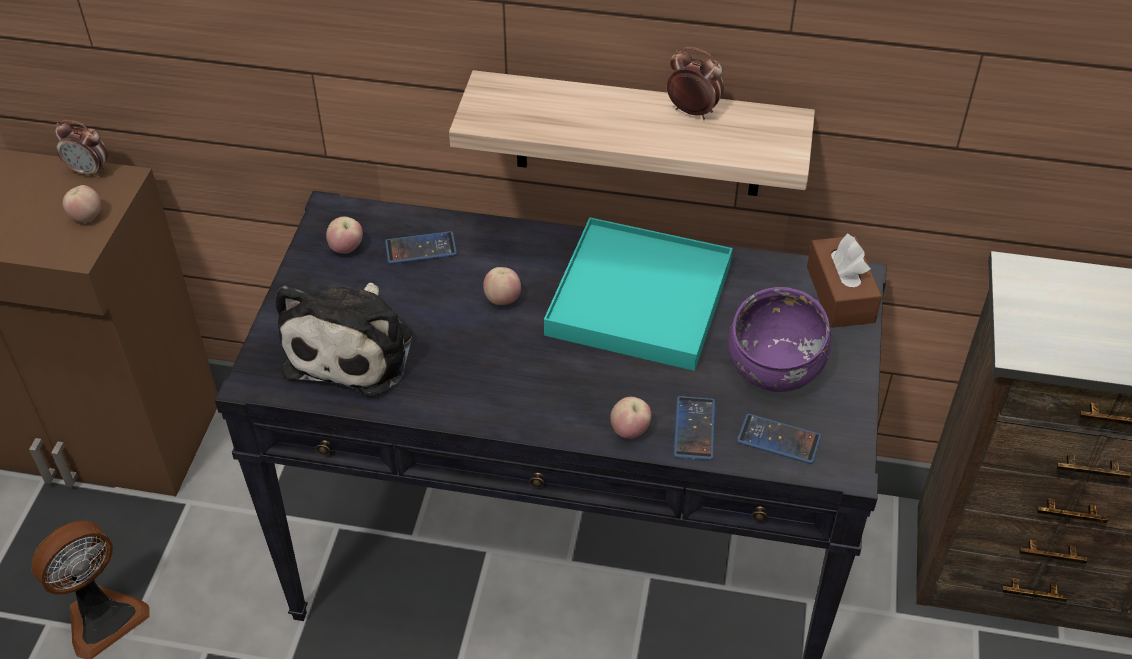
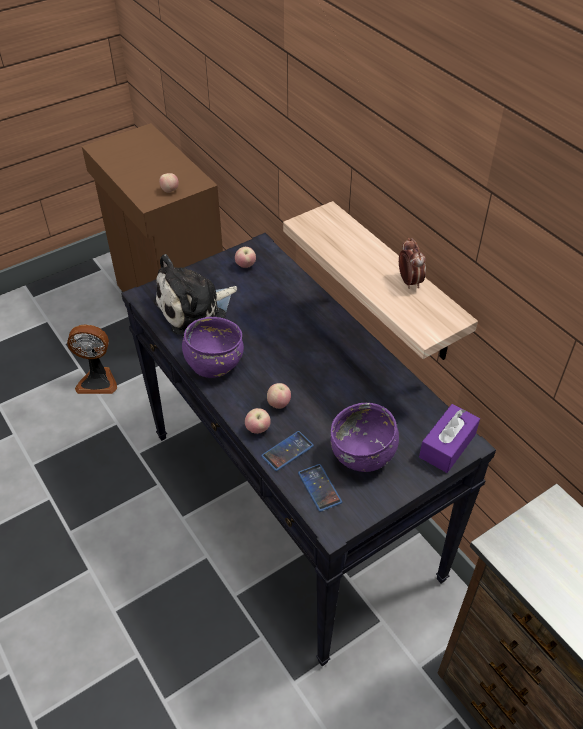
camera: 45 degrees right, 0 degrees up
alarm clock [55,120,108,178] -> none
phone [385,231,457,264] -> none
apple [483,267,521,305] -> apple moved to [267,383,291,409]
turquoise tray [544,218,733,371] -> none
brown tissue box [807,233,882,328] -> purple tissue box [419,404,480,473]
none -> purple bowl [182,317,244,378]

